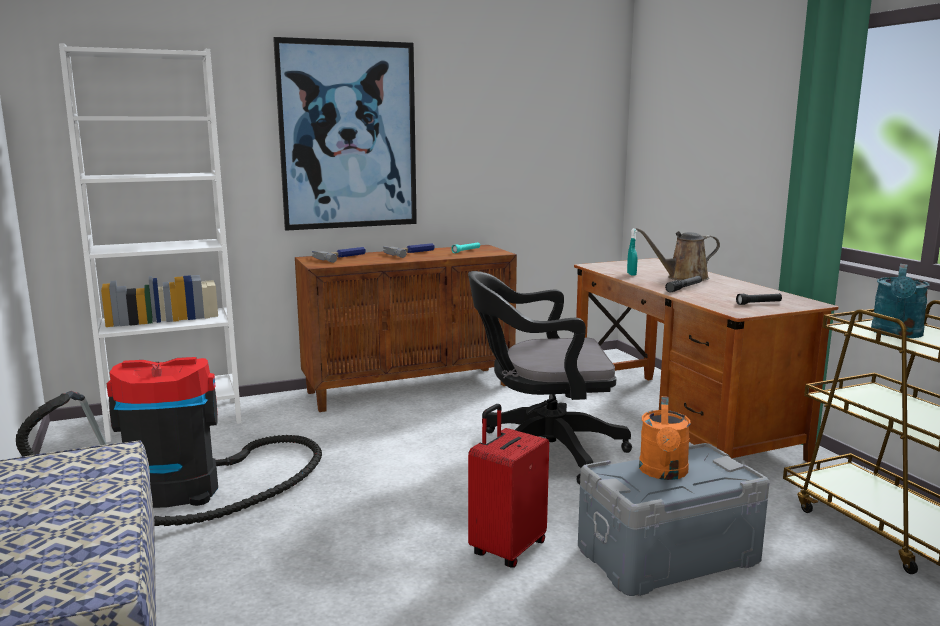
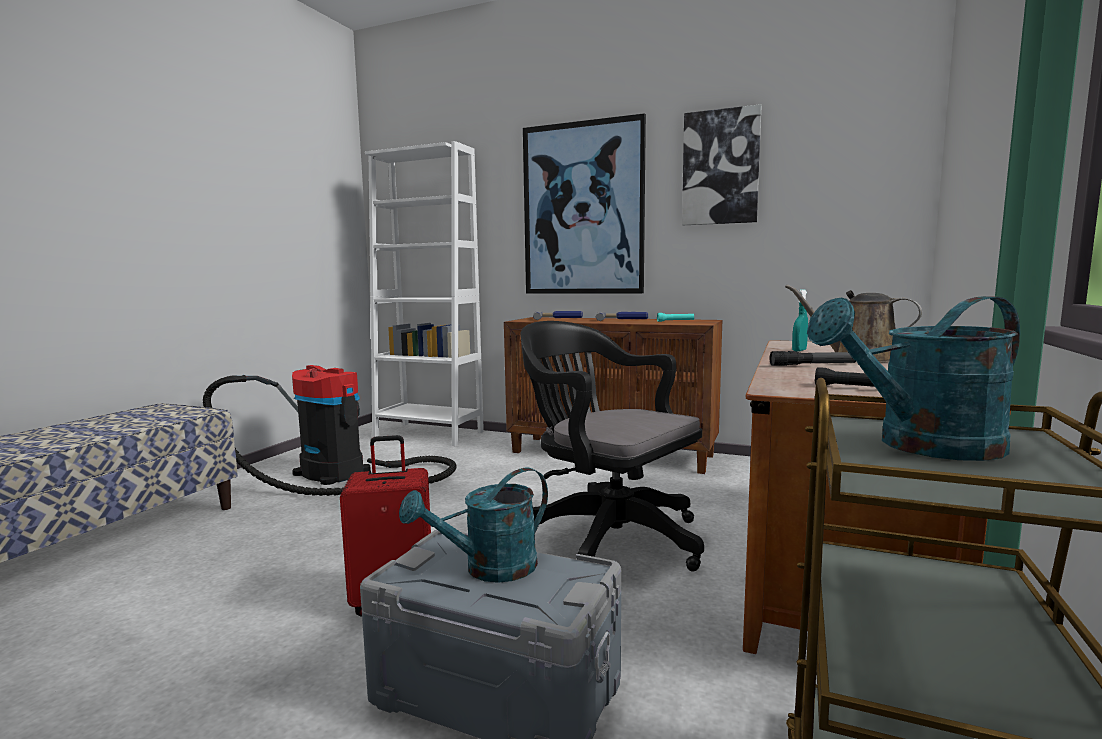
camera: 45 degrees right, 5 degrees down
orange watering can [639,396,691,480] -> turquoise watering can [399,468,548,583]
none -> picture [682,104,761,225]

